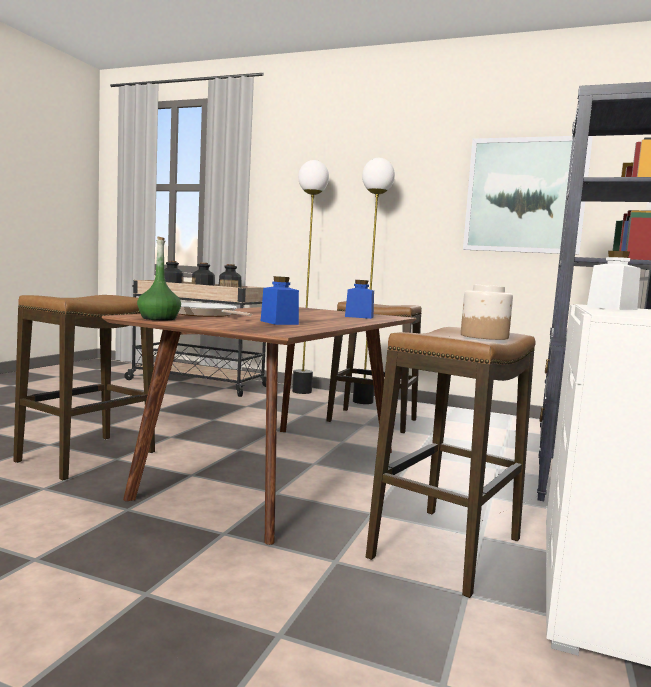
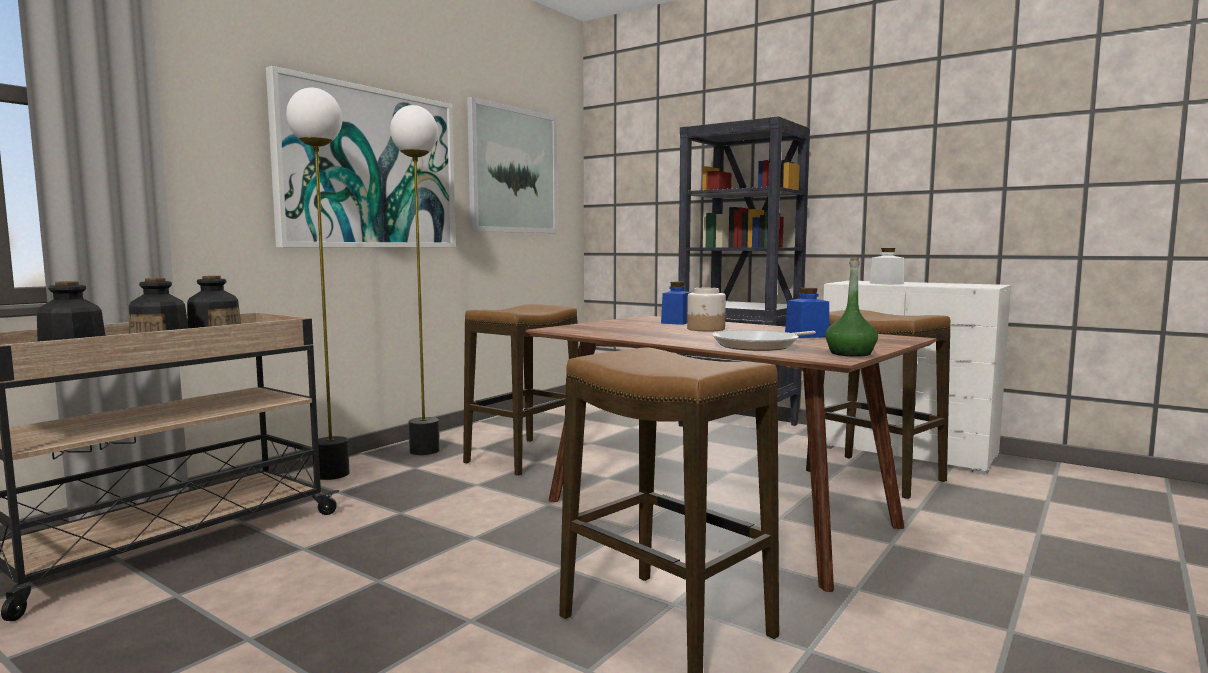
camera: 75 degrees left, 0 degrees up
jar [461,285,513,340] -> jar moved to [687,288,726,331]
none -> picture [266,66,456,247]

